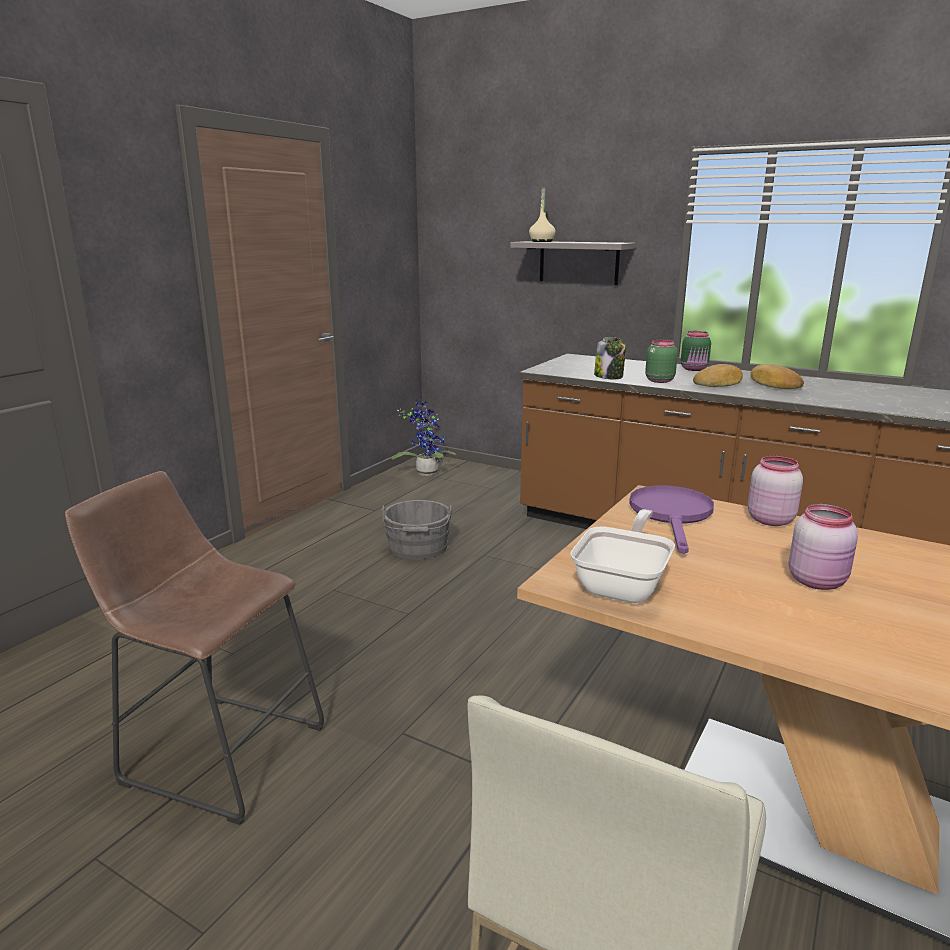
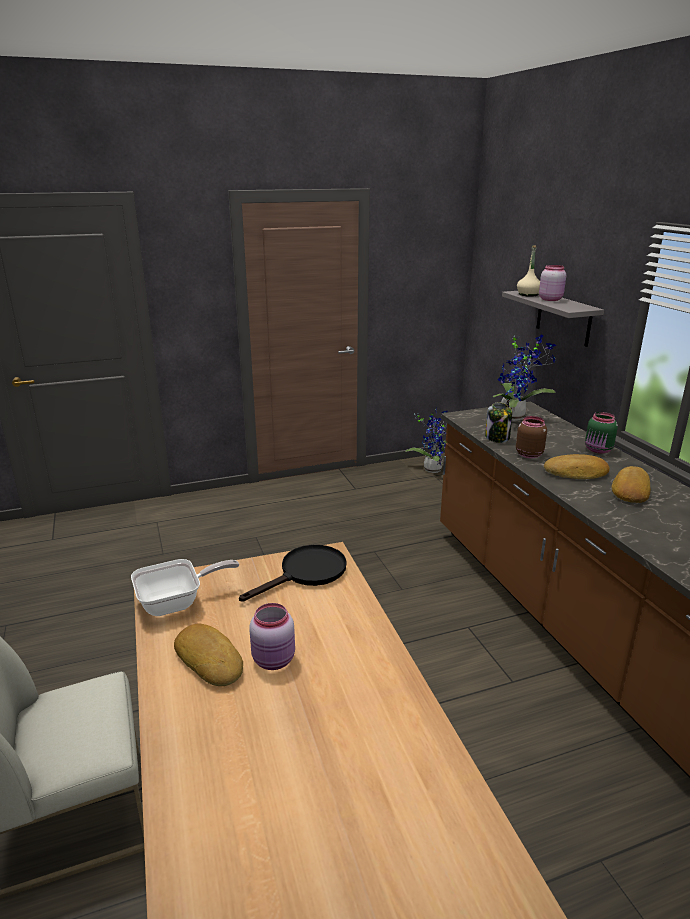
camera: 40 degrees right, 5 degrees up
brown stool [65,471,324,825] -> none
grey bucket [381,500,453,560] -> none
purple frying pan [629,486,714,554] -> black frying pan [239,545,346,601]
green jar [645,340,678,383] -> brown jar [516,416,547,458]
pink jar [748,455,803,526] -> pink jar moved to [539,265,566,301]
none -> bread [174,623,243,686]
none -> potted plant [493,335,556,421]

